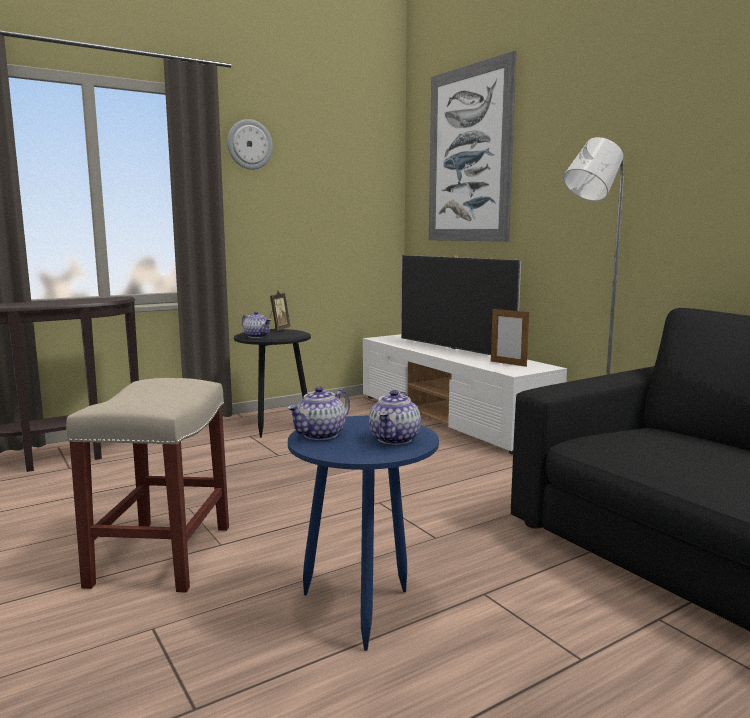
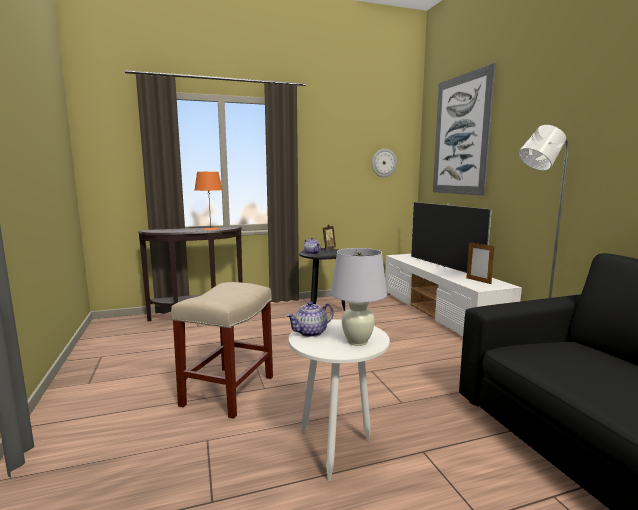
camera: 15 degrees right, 0 degrees up
wall clock [227,119,273,170] -> wall clock moved to [372,149,397,177]
blue side table [288,416,439,651] -> white side table [289,320,390,481]
teapot [369,390,421,445] -> white table lamp [330,248,387,346]
none -> orange table lamp [195,172,223,230]

